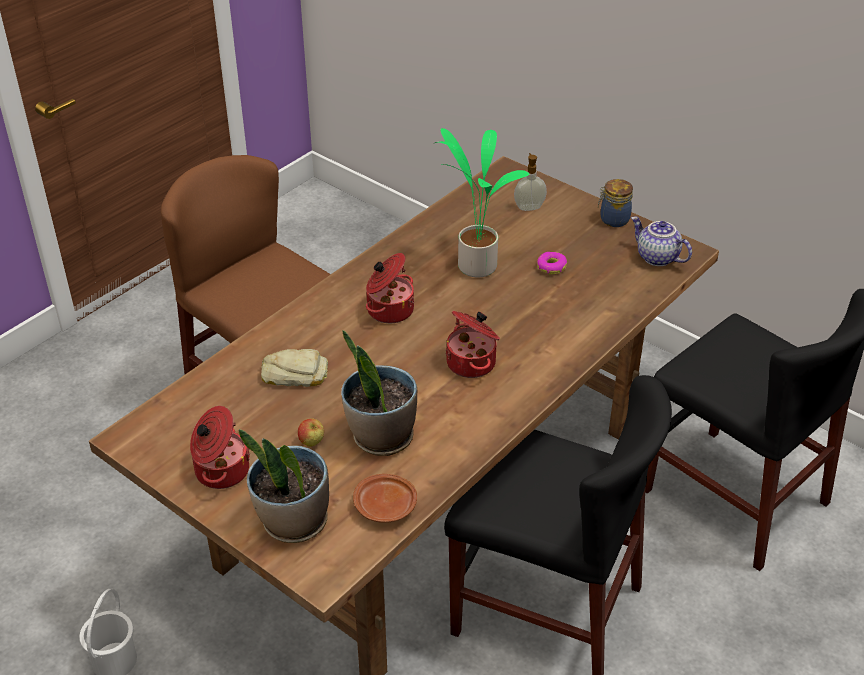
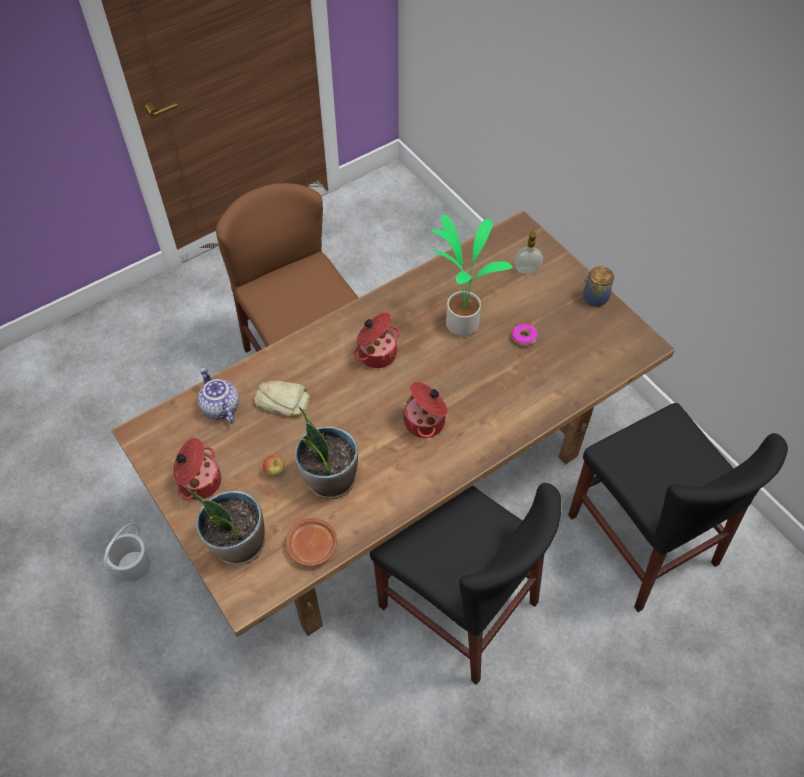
camera: 15 degrees right, 15 degrees up
teapot [631,216,692,266] -> teapot moved to [198,368,239,424]

